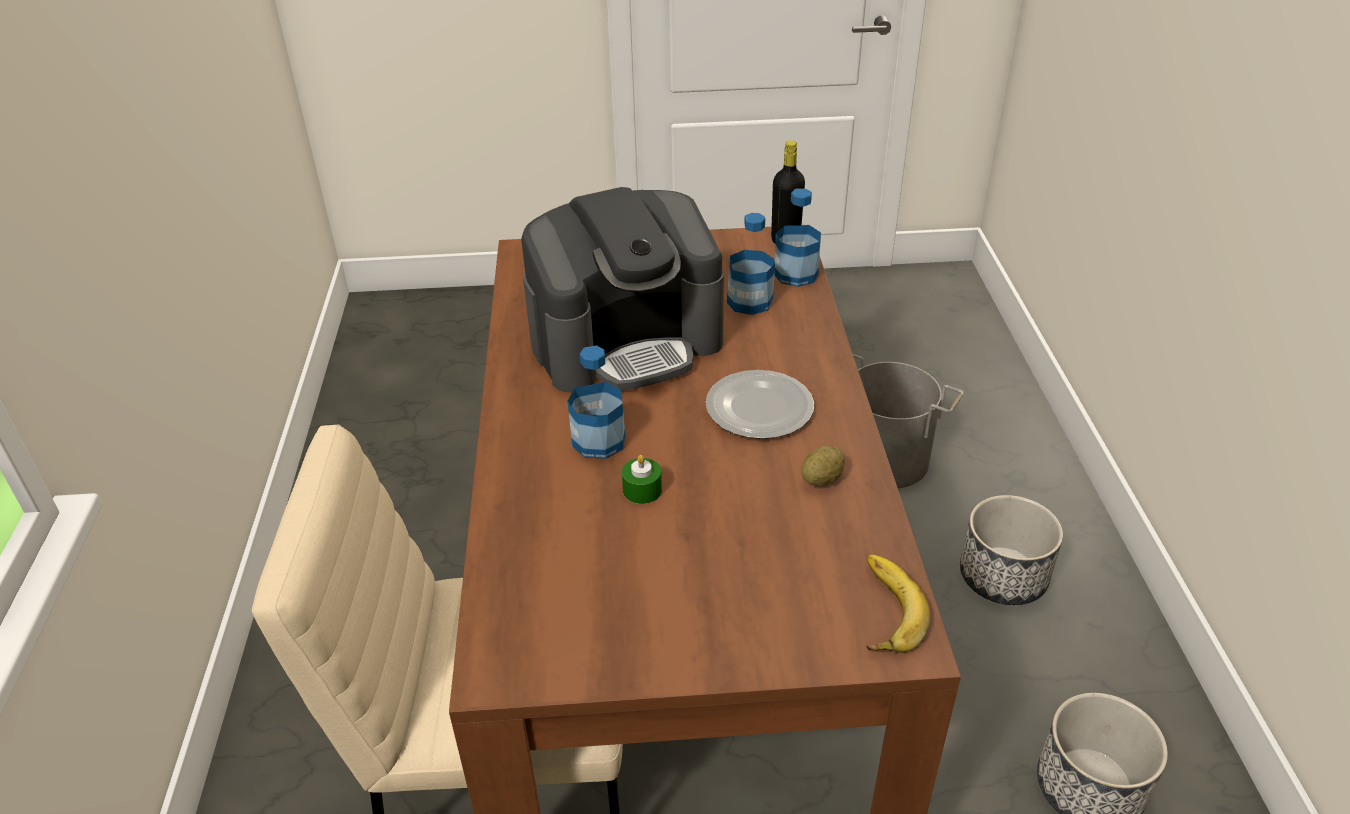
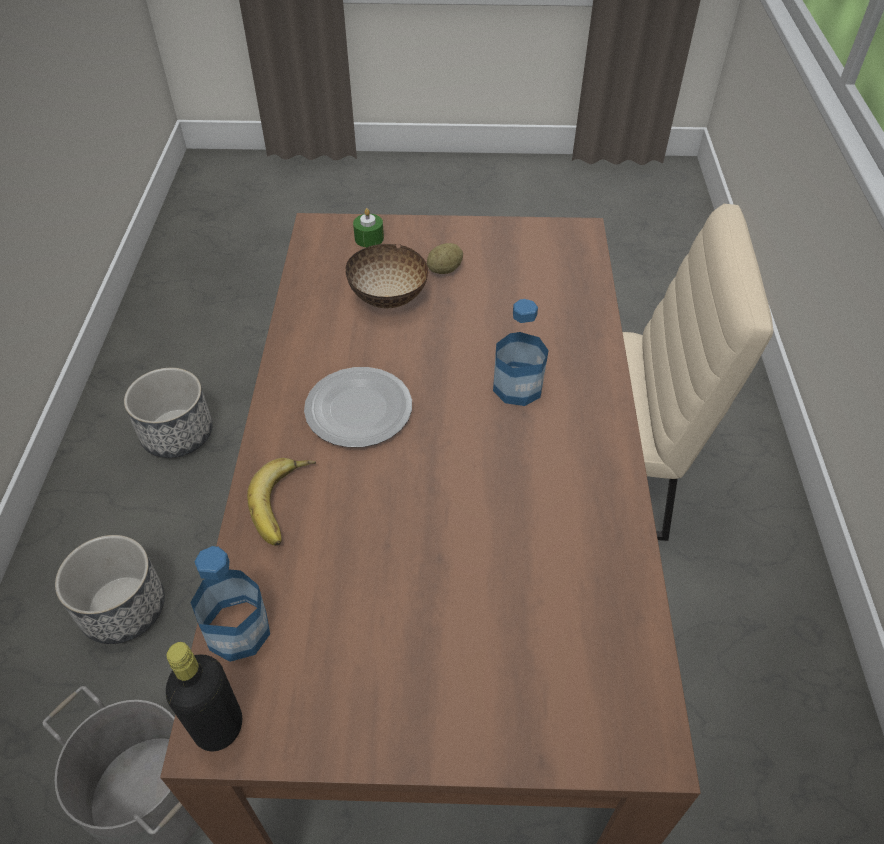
camera: 175 degrees left, 10 degrees up
coffee machine [521,187,724,393] -> none
green candle [622,455,662,504] -> green candle moved to [353,208,384,247]
bottle [727,213,775,315] -> none
potato [801,446,845,486] -> potato moved to [427,243,463,274]
banana [866,555,930,653] -> banana moved to [247,458,316,546]
none -> bowl [346,244,429,308]

